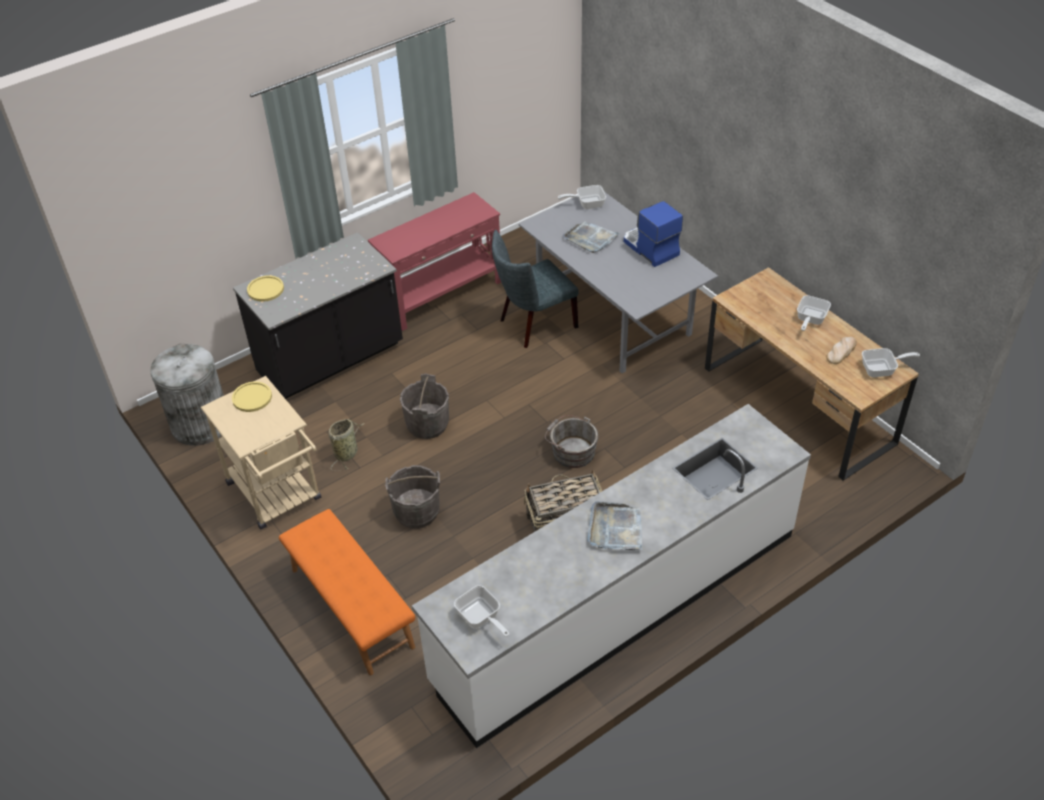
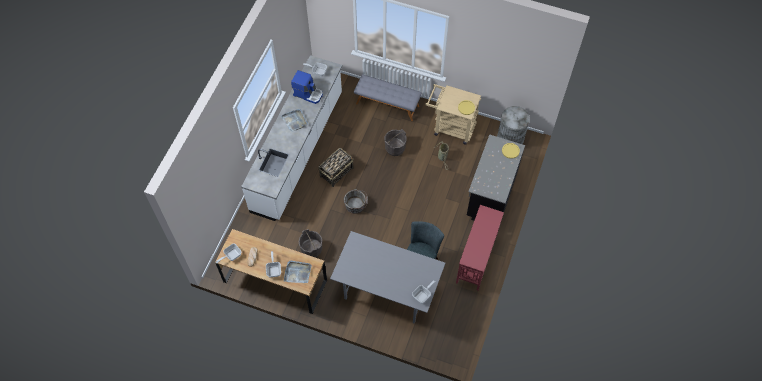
camera: 145 degrees right, 15 degrees up
orange bench [279,509,415,675] -> grey bench [354,74,422,121]
grey bucket [400,374,449,439] -> grey bucket moved to [299,229,322,258]
grey tray [563,221,620,253] -> grey tray moved to [284,261,311,283]
coffee machine [624,201,683,267] -> coffee machine moved to [291,70,323,104]

